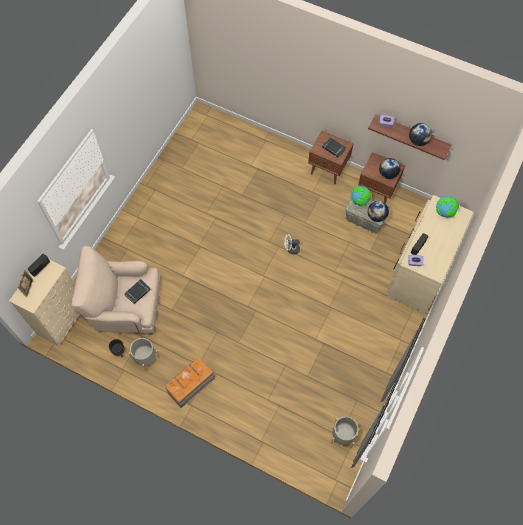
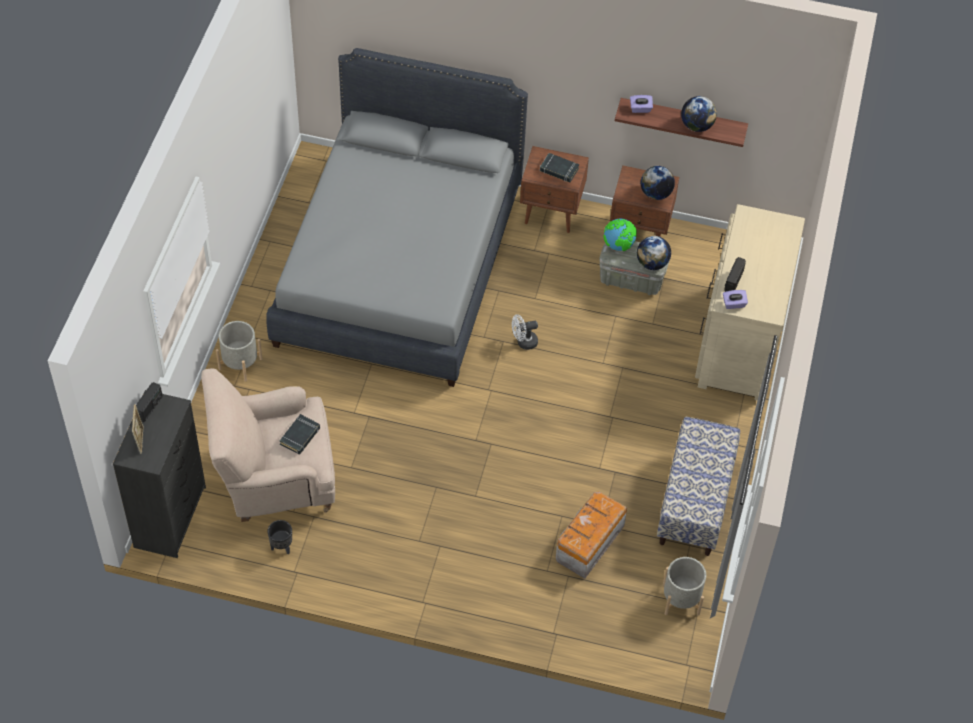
camera: 15 degrees left, 10 degrees down
beige dresser [9,259,80,347] -> black dresser [113,390,206,558]
grey planter [129,338,160,372] -> grey planter moved to [216,321,263,382]
storage box [166,358,215,408] -> storage box moved to [556,491,627,579]
globe [436,196,459,218] -> none
none -> grey bed [266,48,528,387]
none -> bench [657,417,740,556]

